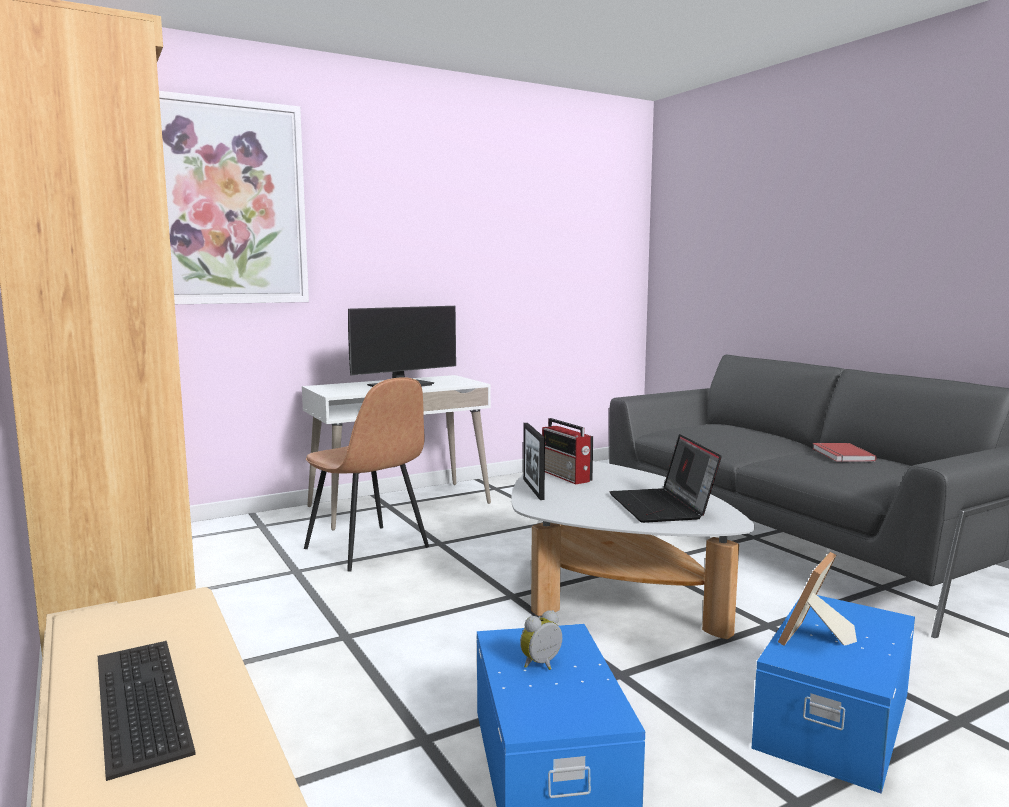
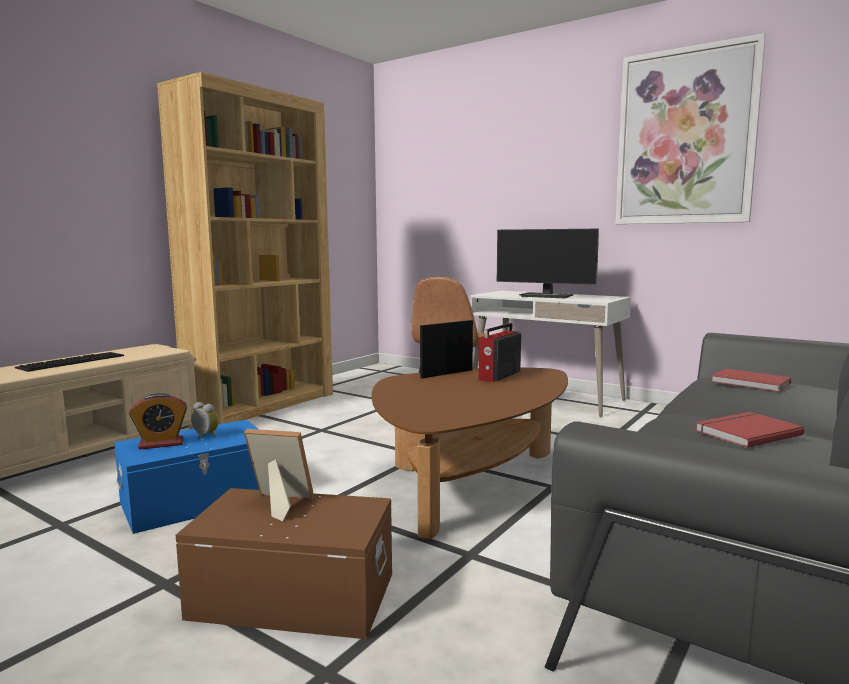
camera: 65 degrees right, 0 degrees up
picture [159,91,309,304] -> picture moved to [615,33,766,224]
white coffee table [511,461,755,639] -> brown coffee table [371,368,568,539]
laptop [609,434,722,523] -> none
blue storage box [751,595,915,794] -> brown storage box [176,488,392,639]
none -> alarm clock [129,393,187,450]
none -> red book [711,369,791,392]

